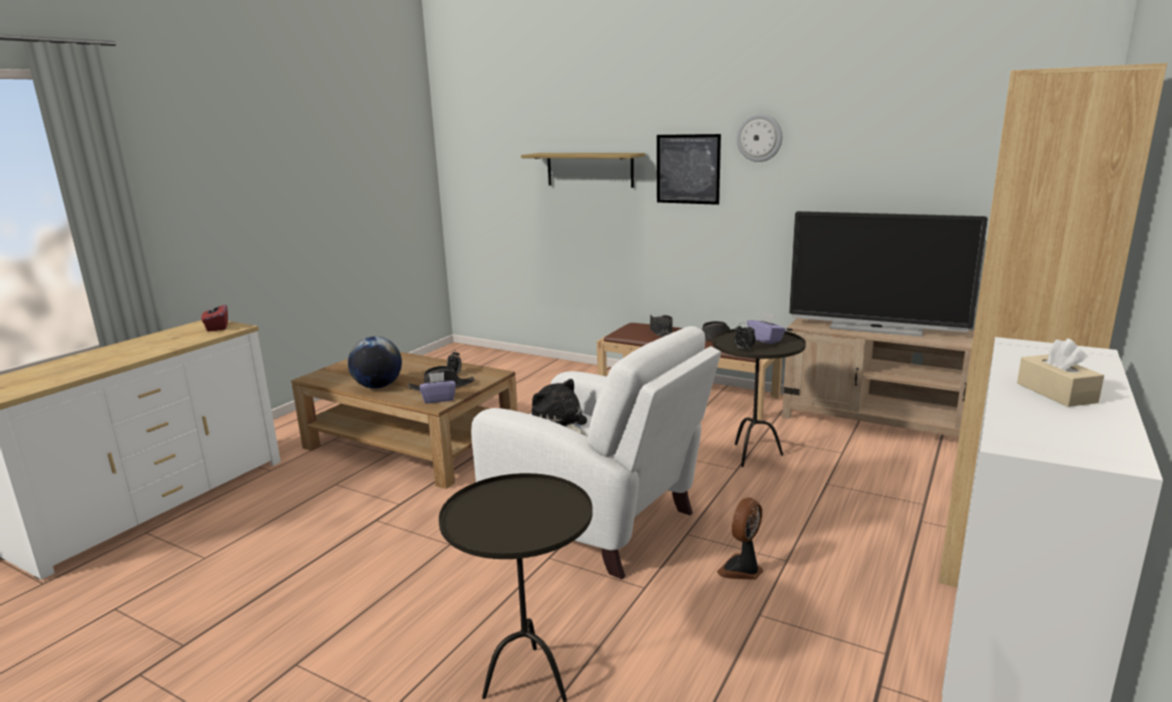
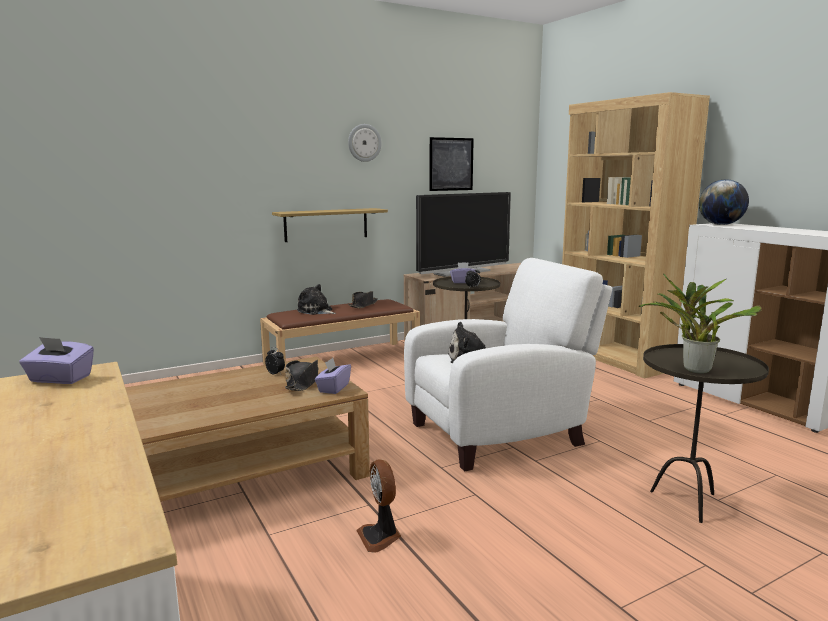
camera: 60 degrees left, 5 degrees down
red tissue box [201,300,228,332] -> purple tissue box [19,337,94,384]
globe [348,336,402,389] -> globe moved to [699,179,749,225]
shelf [521,153,645,188] -> shelf moved to [272,208,388,242]
black hat [650,315,672,337] -> plush toy [297,284,336,315]
picture [657,134,721,205] -> picture moved to [429,137,474,191]
fan [717,497,763,580] -> fan moved to [356,459,401,553]
beige tissue box [1017,338,1104,407] -> none
none -> potted plant [639,273,762,374]

